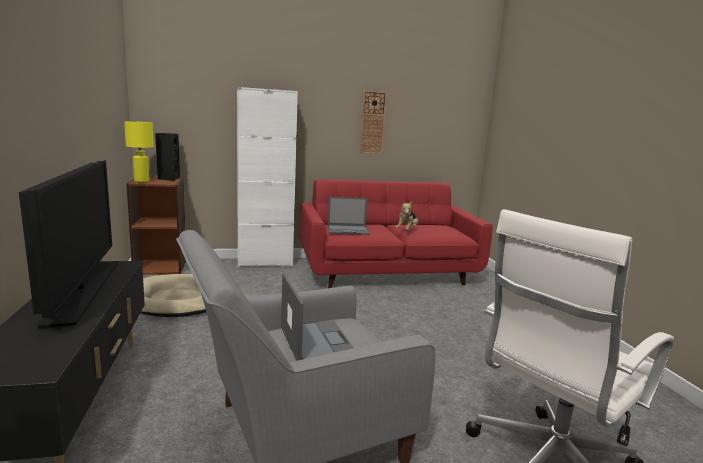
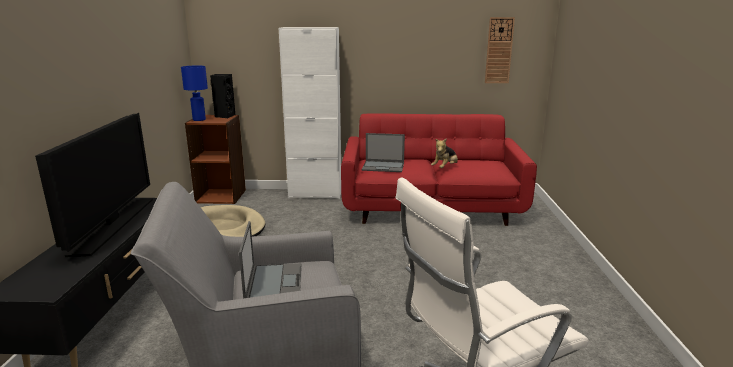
camera: 15 degrees right, 5 degrees up
yellow table lamp [124,121,154,182] -> blue table lamp [181,66,208,121]
wall clock [360,90,387,154] -> wall clock moved to [485,17,515,83]

